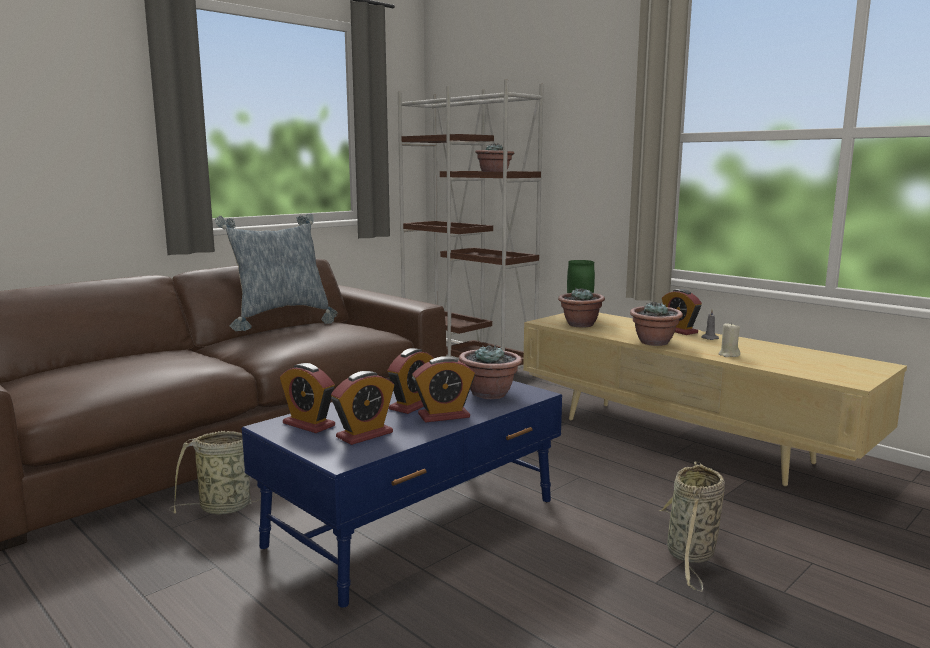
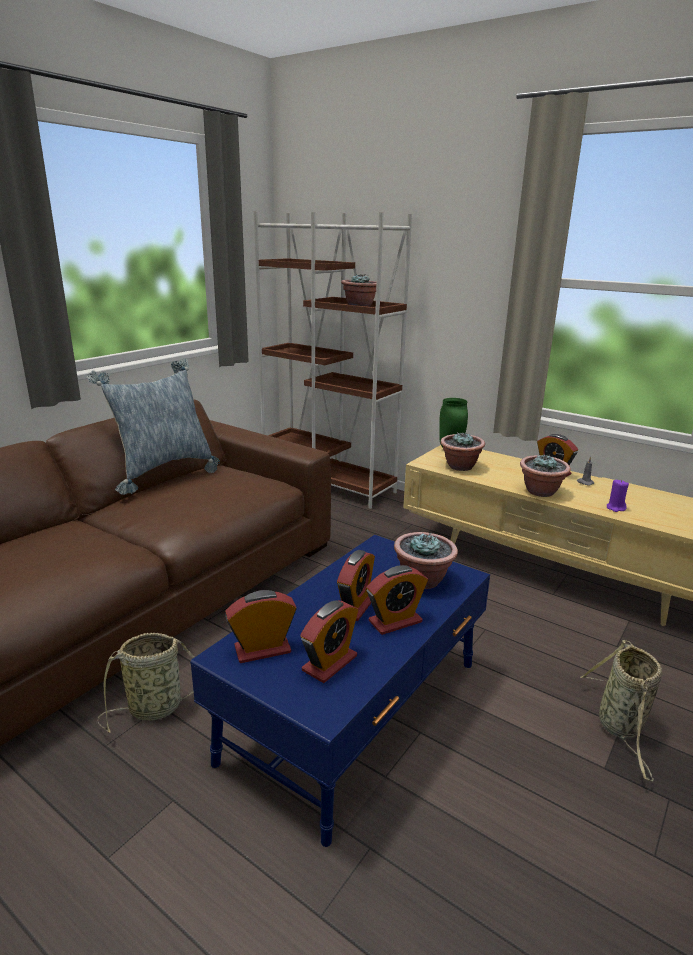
camera: 10 degrees left, 10 degrees up
alarm clock [280,363,335,433] -> alarm clock turned 135 degrees clockwise [225,590,297,663]
beige candle [719,322,740,357] -> purple candle [607,479,629,512]

